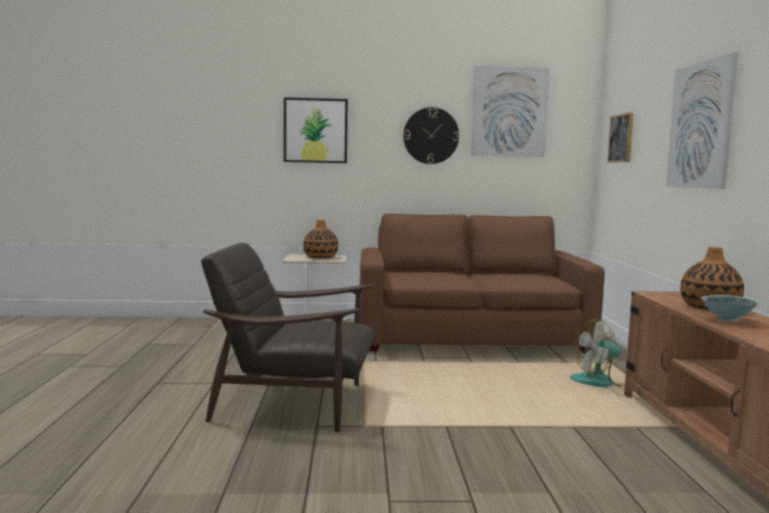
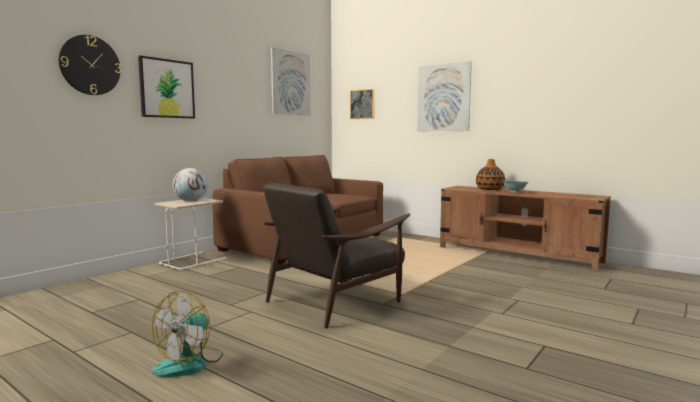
camera: 50 degrees left, 0 degrees up
vase [303,220,338,258] -> globe [173,168,207,201]
wall clock [403,107,459,164] -> wall clock moved to [59,35,121,95]
fan [570,319,625,387] -> fan moved to [152,290,223,377]

